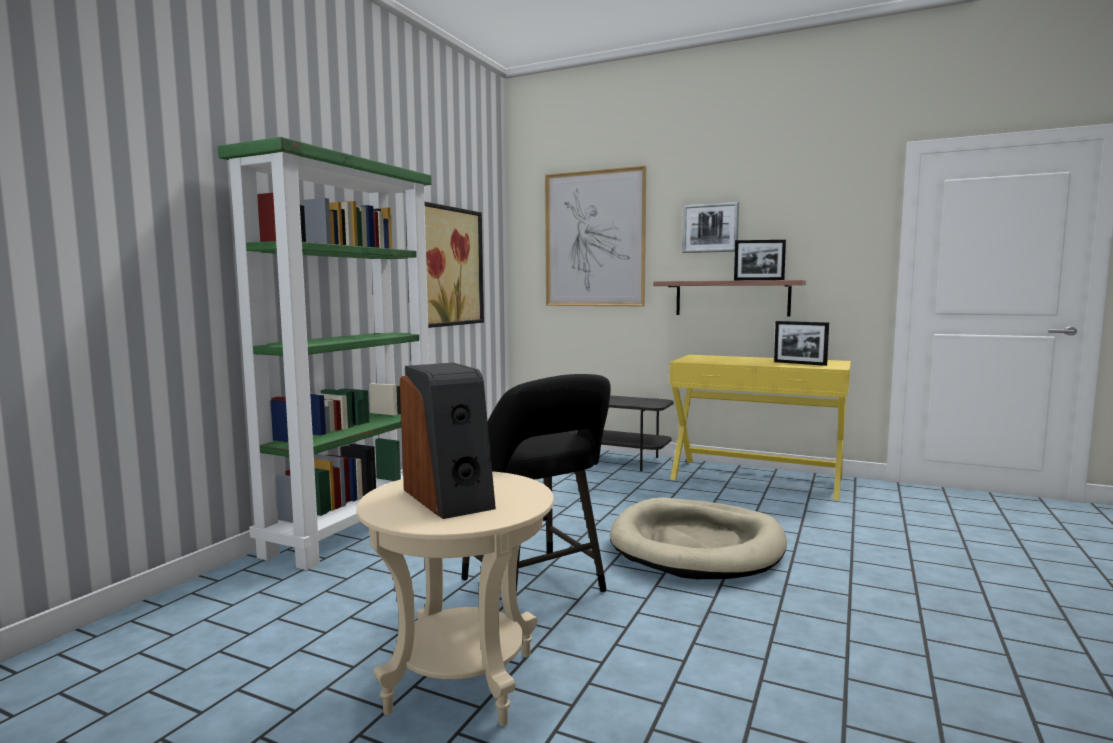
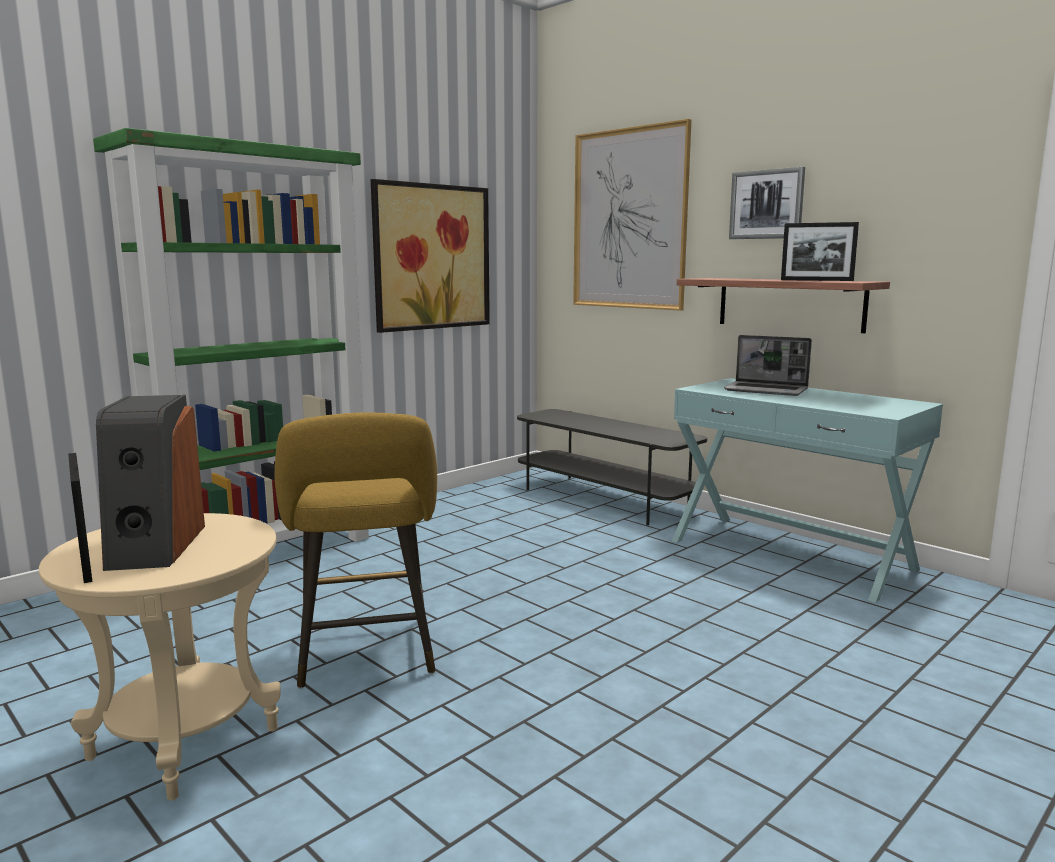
camera: 20 degrees right, 5 degrees up
black stool [462,374,611,595] -> yellow stool [275,412,437,689]
beige dog bed [610,498,787,579] -> none
yellow console table [669,355,851,500] -> turquoise console table [672,378,943,603]
picture frame [774,321,829,366] -> picture frame moved to [68,453,93,583]
none -> laptop [724,335,812,396]

